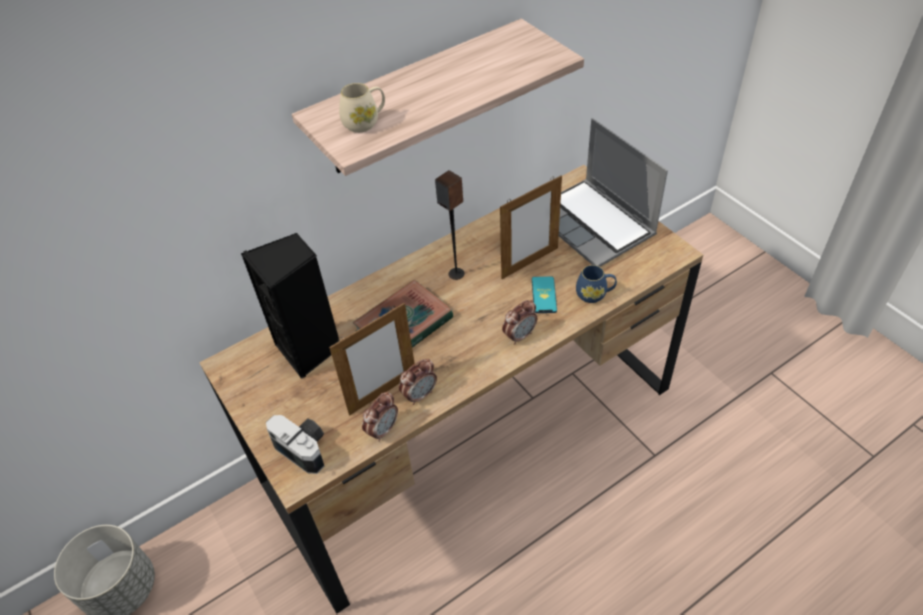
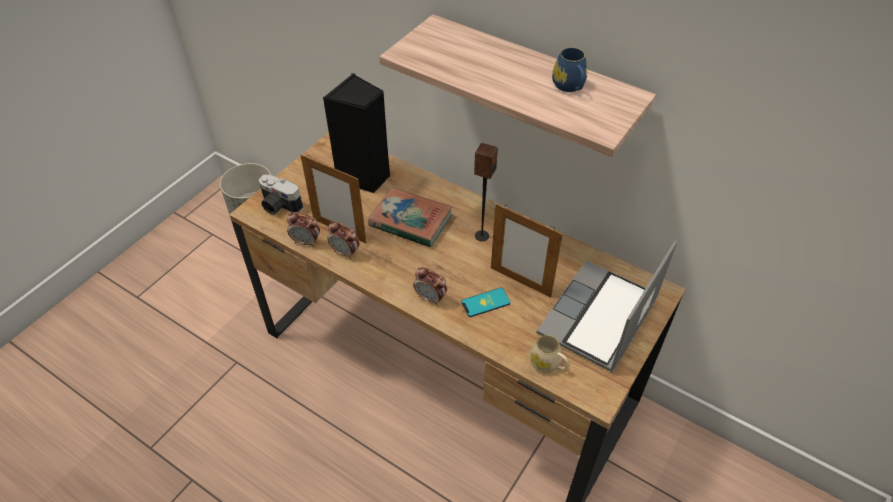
camera: 65 degrees right, 0 degrees up
camera [266,415,325,474] -> camera turned 105 degrees clockwise [258,175,303,215]
beige mug [339,83,385,133] -> beige mug moved to [530,335,569,373]
blue mug [576,265,617,303] -> blue mug moved to [552,47,587,92]

